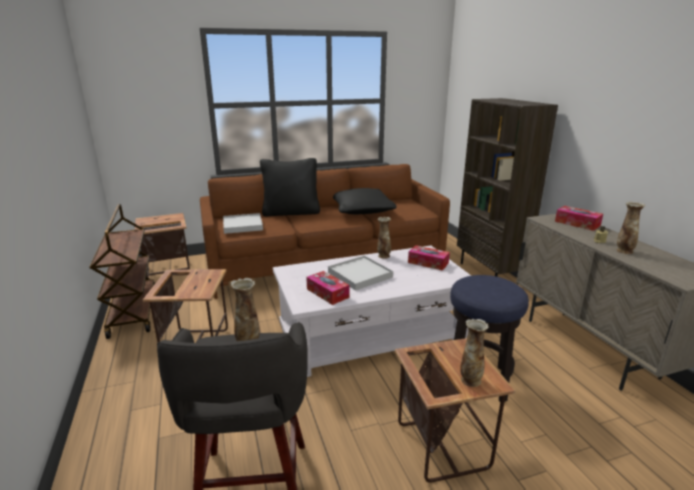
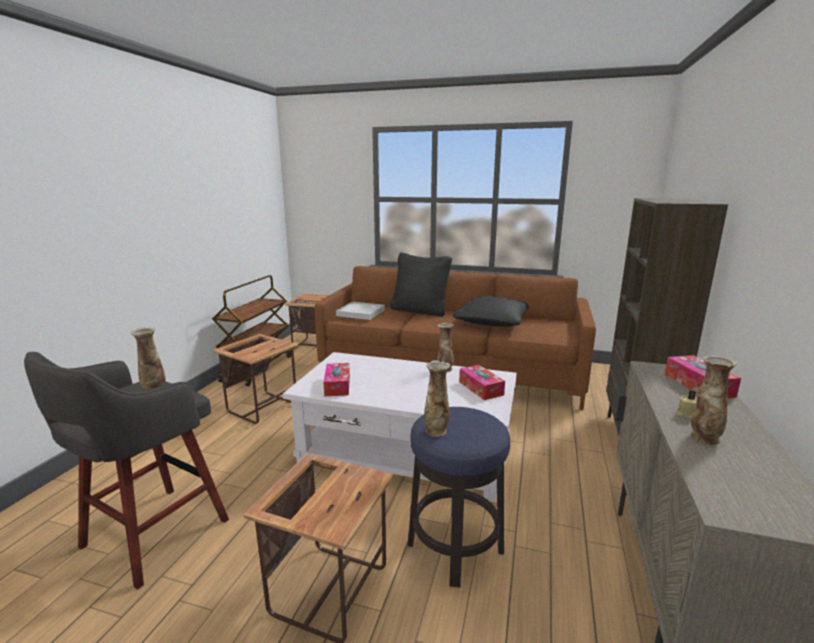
camera: 35 degrees right, 5 degrees down
white tray [328,255,393,291] -> none
vase [460,319,489,387] -> vase moved to [424,360,450,437]

